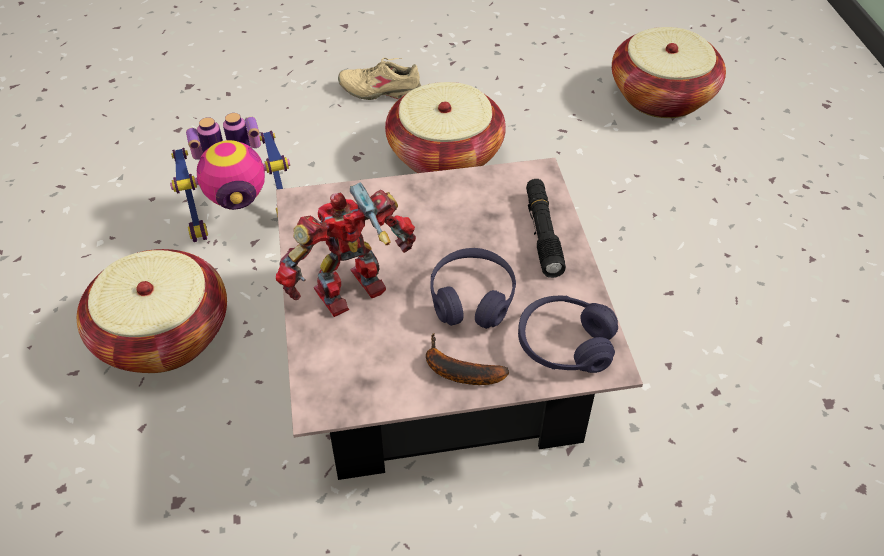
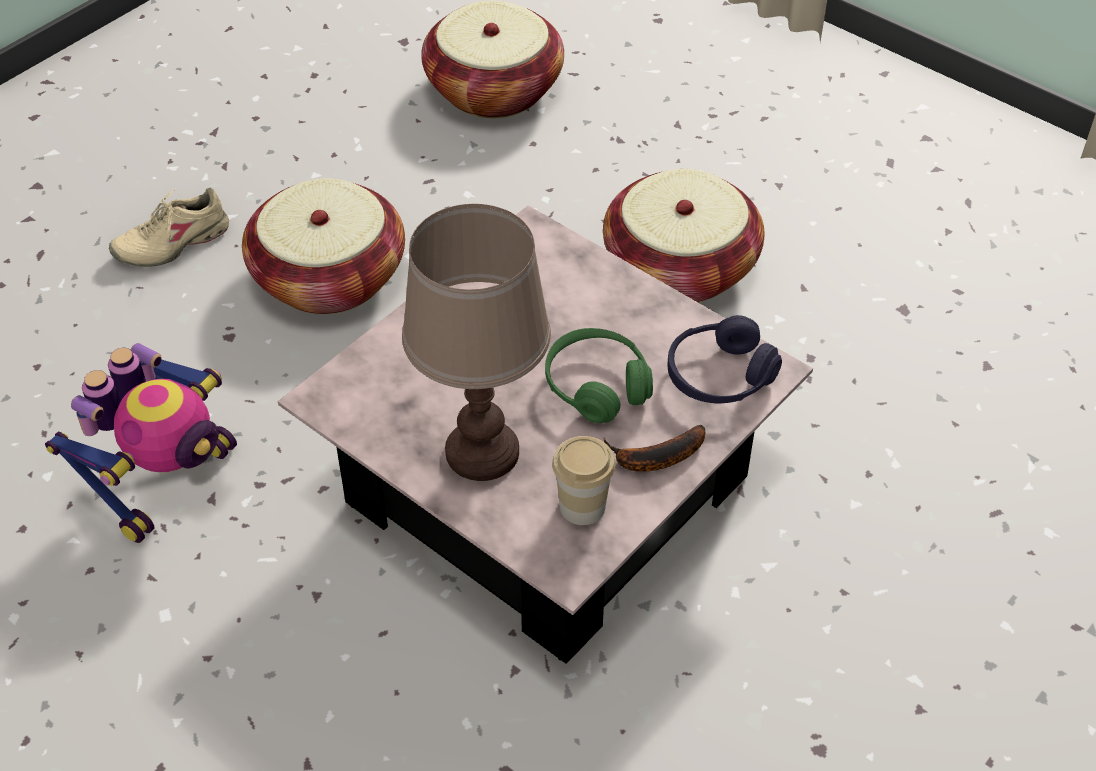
camera: 40 degrees left, 0 degrees up
basket [77,249,227,373] -> basket moved to [603,169,764,302]
toy robot [276,182,416,317] -> brown table lamp [402,204,551,481]
purple headphones [431,248,516,329] -> green headphones [545,328,653,423]
black flashlight [526,179,566,278] -> none
none -> cup [552,436,615,525]

